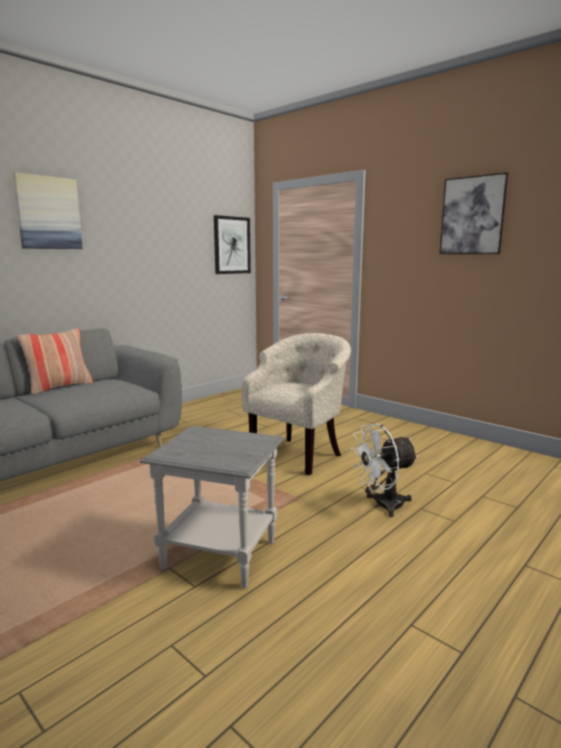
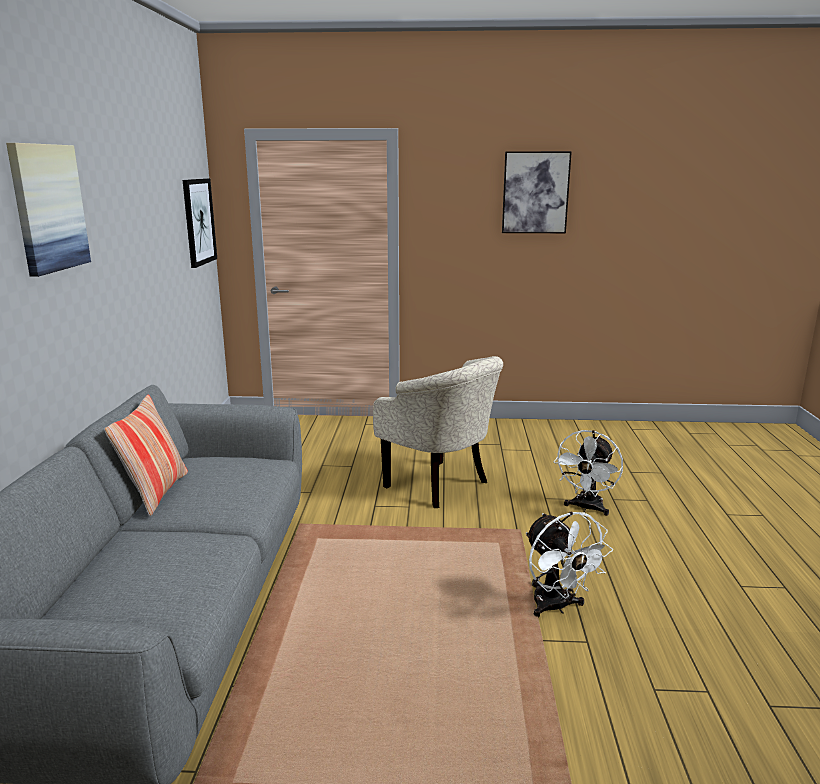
camera: 40 degrees left, 5 degrees up
grey side table [140,426,284,588] -> white fan [526,511,613,618]
beige armchair [242,333,351,475] -> beige armchair turned 135 degrees clockwise [373,356,503,508]

